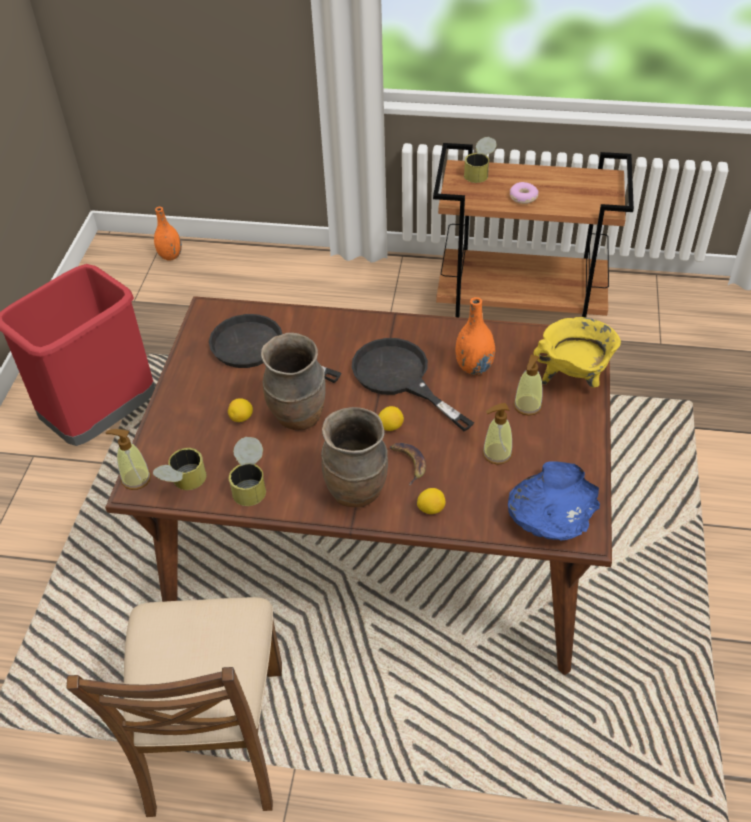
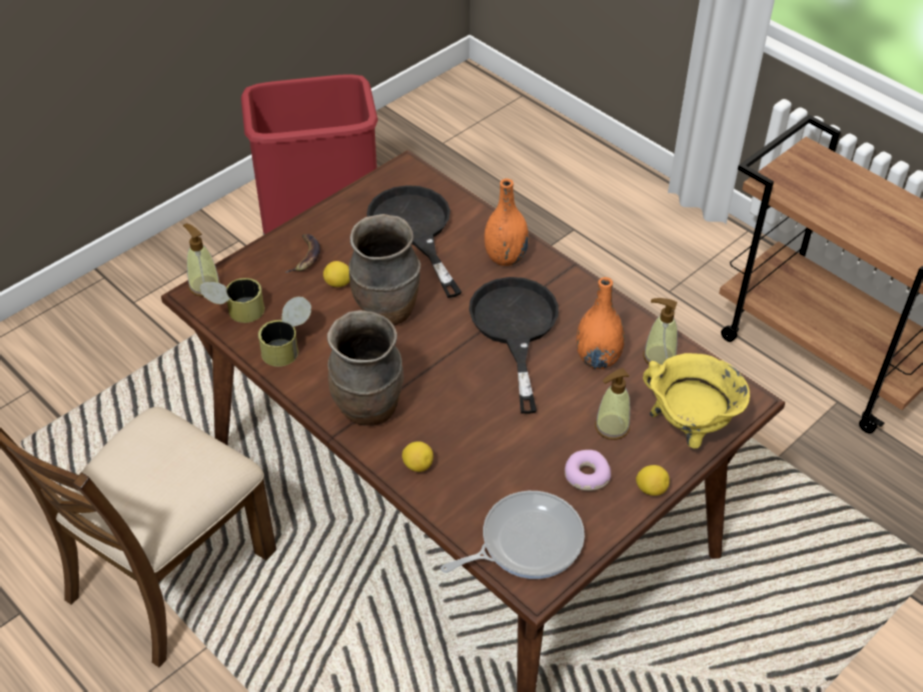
camera: 35 degrees right, 0 degrees up
orange vase [154,207,182,261] -> orange vase moved to [484,179,529,266]
lemon [378,406,404,431] -> lemon moved to [636,465,670,496]
banana [389,443,426,485] -> banana moved to [285,234,320,273]
can [464,137,497,183] -> none
soap dispenser [483,403,513,465] -> soap dispenser moved to [643,298,678,365]
blue bowl [508,461,600,541] -> frying pan [441,491,585,579]
donut [510,182,539,204] -> donut moved to [565,450,611,491]

